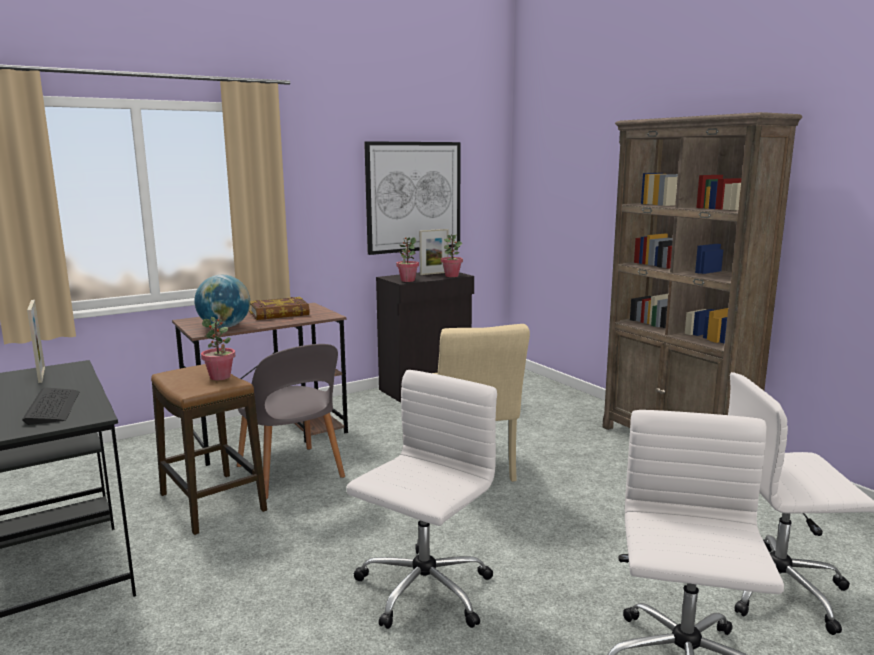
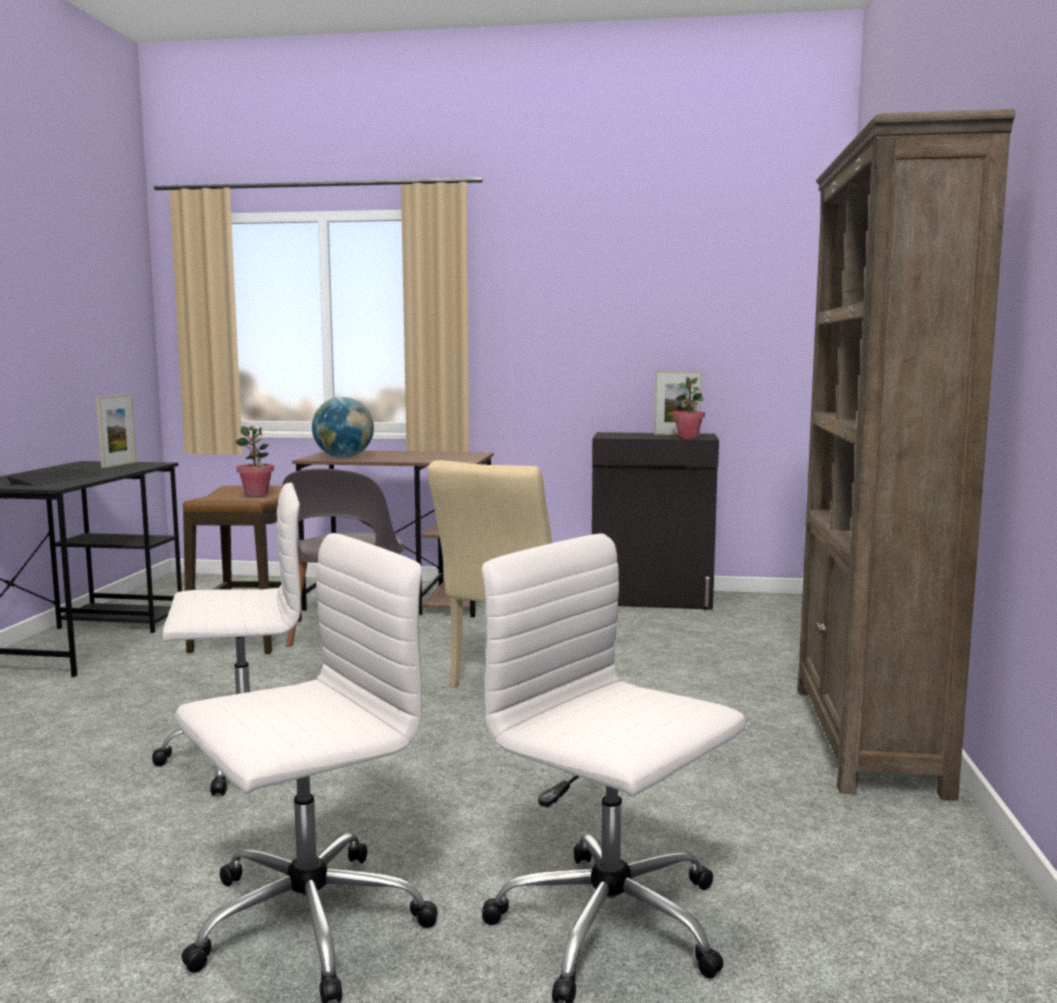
camera: 40 degrees right, 5 degrees down
book [249,297,310,320] -> none
picture [364,141,461,255] -> none
potted plant [396,237,419,282] -> none

